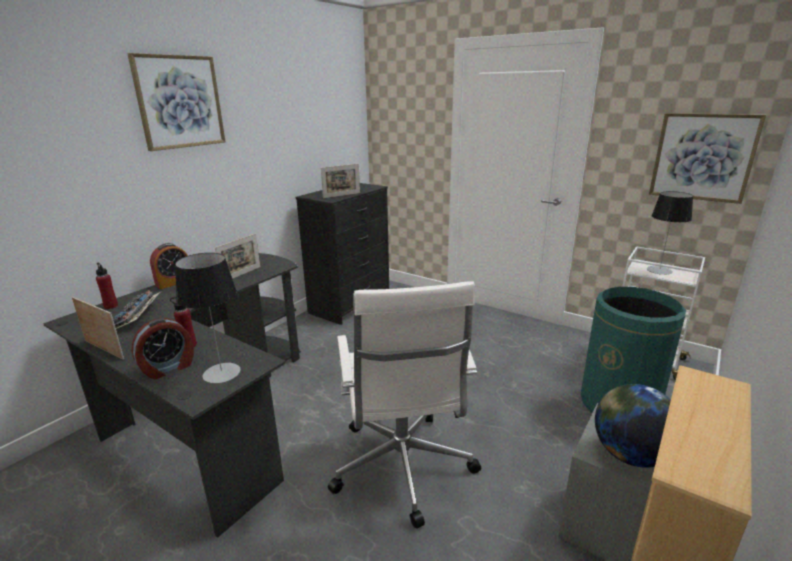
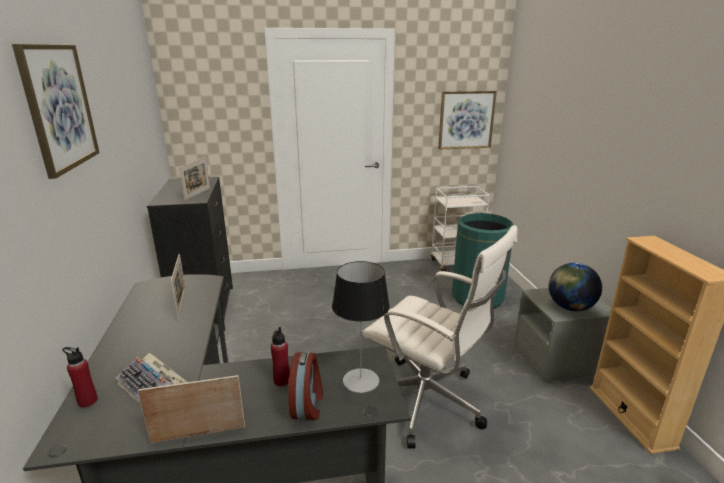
camera: 45 degrees left, 0 degrees up
alarm clock [150,243,188,289] -> none
table lamp [647,191,693,275] -> none

